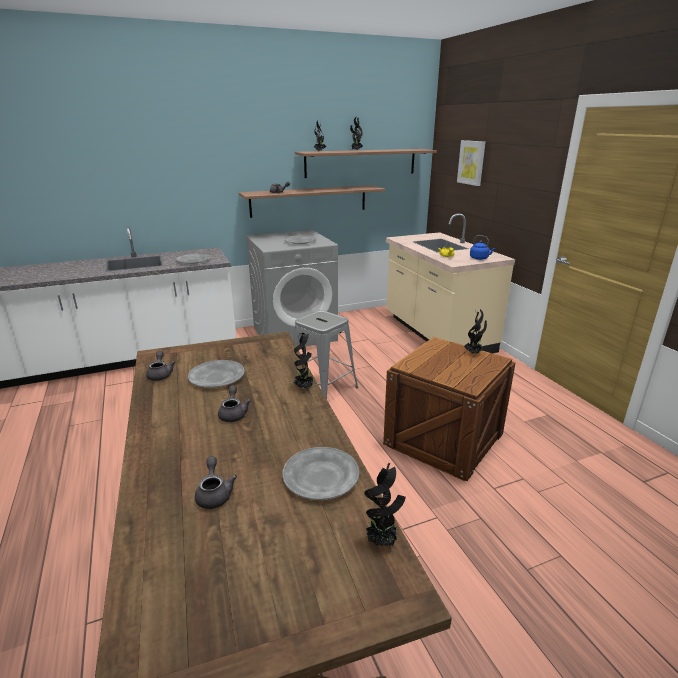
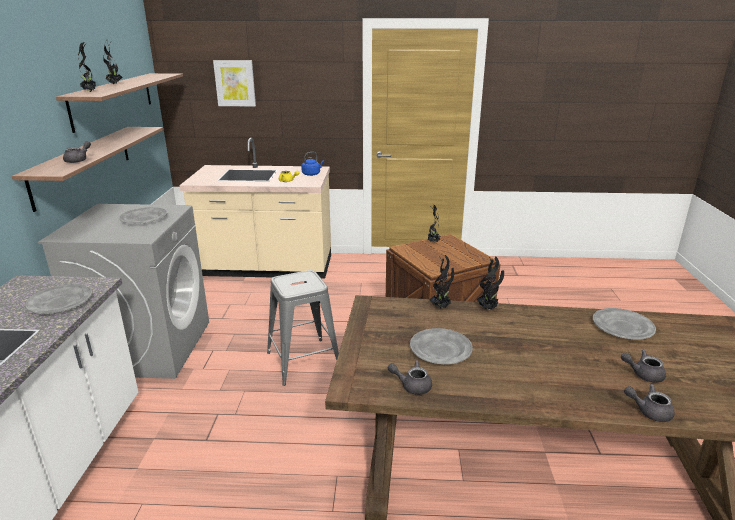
camera: 65 degrees left, 0 degrees up
grey teapot [218,385,251,422] -> grey teapot moved to [624,384,675,422]
potted plant [364,463,406,546] -> potted plant moved to [429,255,454,309]

